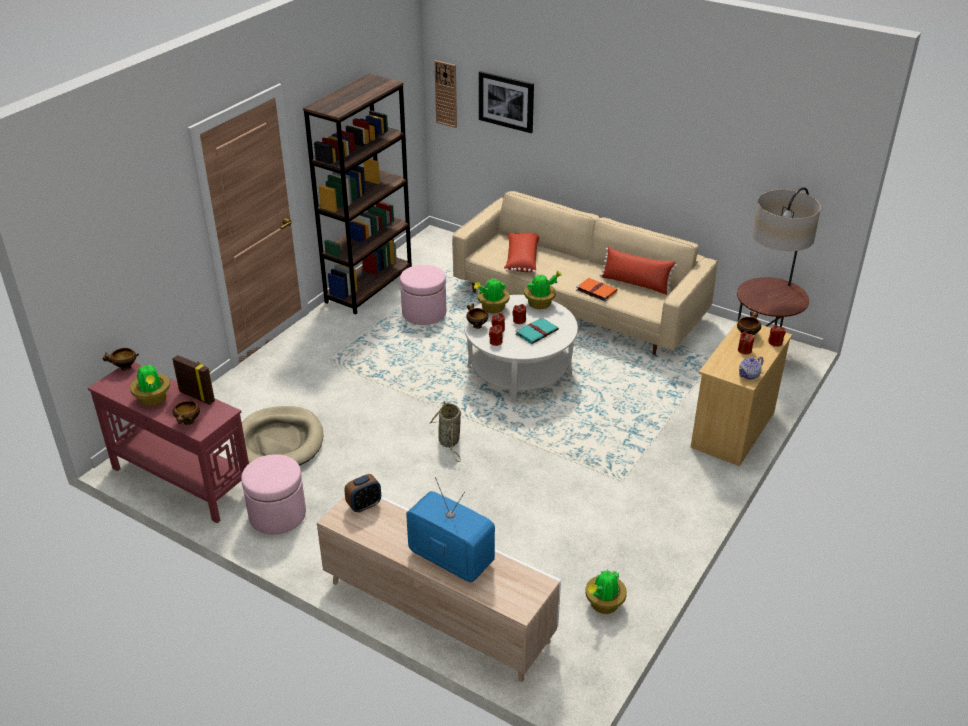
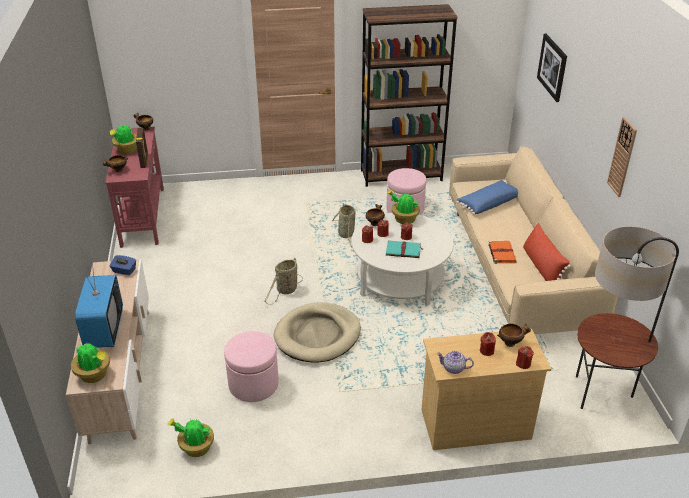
camera: 50 degrees right, 0 degrees up
beige dog bed [233,406,323,466] -> beige dog bed moved to [274,302,361,363]
pink ottoman [241,454,306,534] -> pink ottoman moved to [224,331,279,402]
alarm clock [344,474,381,513] -> blue tissue box [109,255,136,275]
wall clock [434,60,457,128] -> wall clock moved to [607,117,637,197]
red pillow [504,233,539,273] -> blue pillow [456,180,518,215]
potted plant [524,271,563,309] -> potted plant moved to [71,343,110,383]
none -> basket [332,203,356,247]

